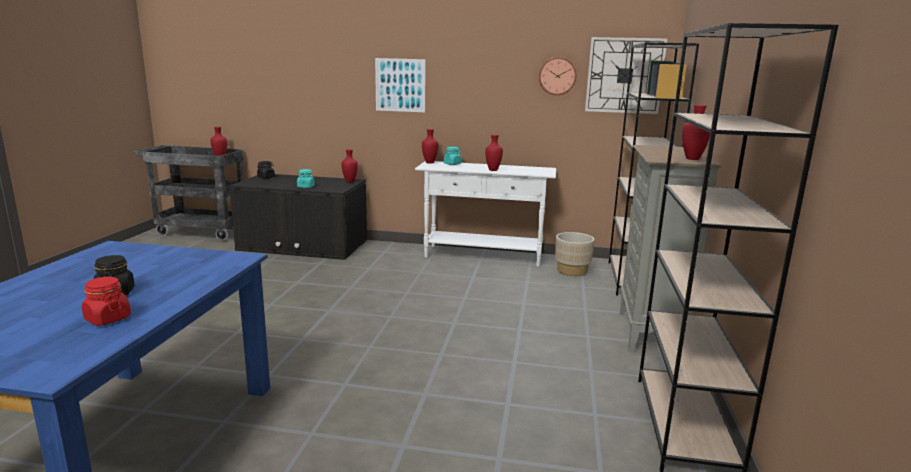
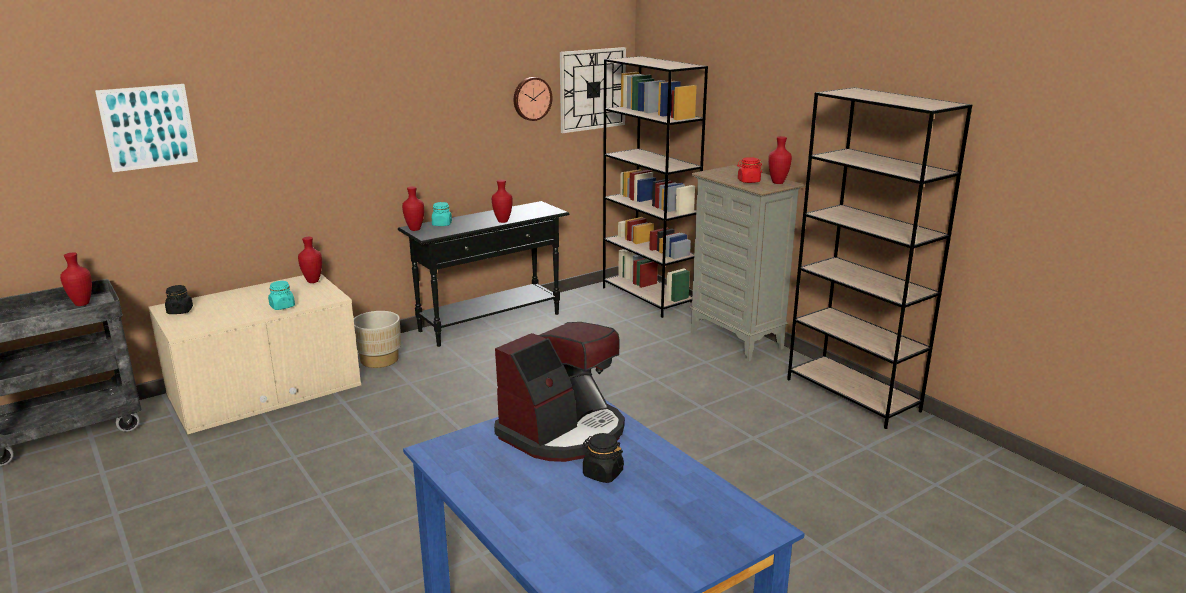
camera: 45 degrees left, 5 degrees up
red jar [82,277,131,326] -> red jar moved to [737,157,762,183]
black cabinet [229,174,367,260] -> beige cabinet [149,274,361,434]
picture [375,58,426,112] -> picture moved to [95,84,198,172]
white console table [415,161,556,267] -> black console table [398,201,569,347]
beige planter [555,232,594,276] -> beige planter moved to [353,311,401,368]
none -> coffee machine [494,322,625,462]

